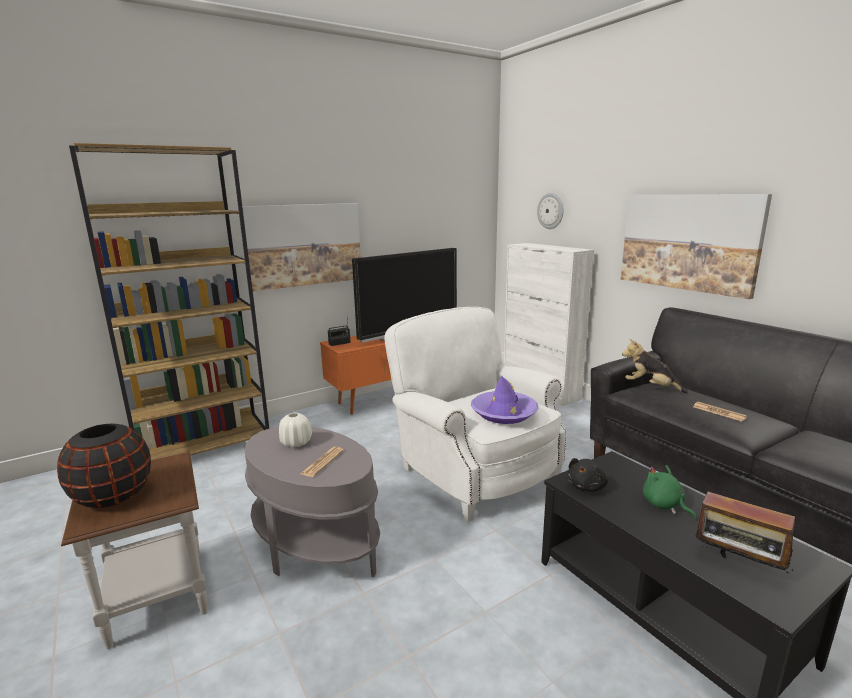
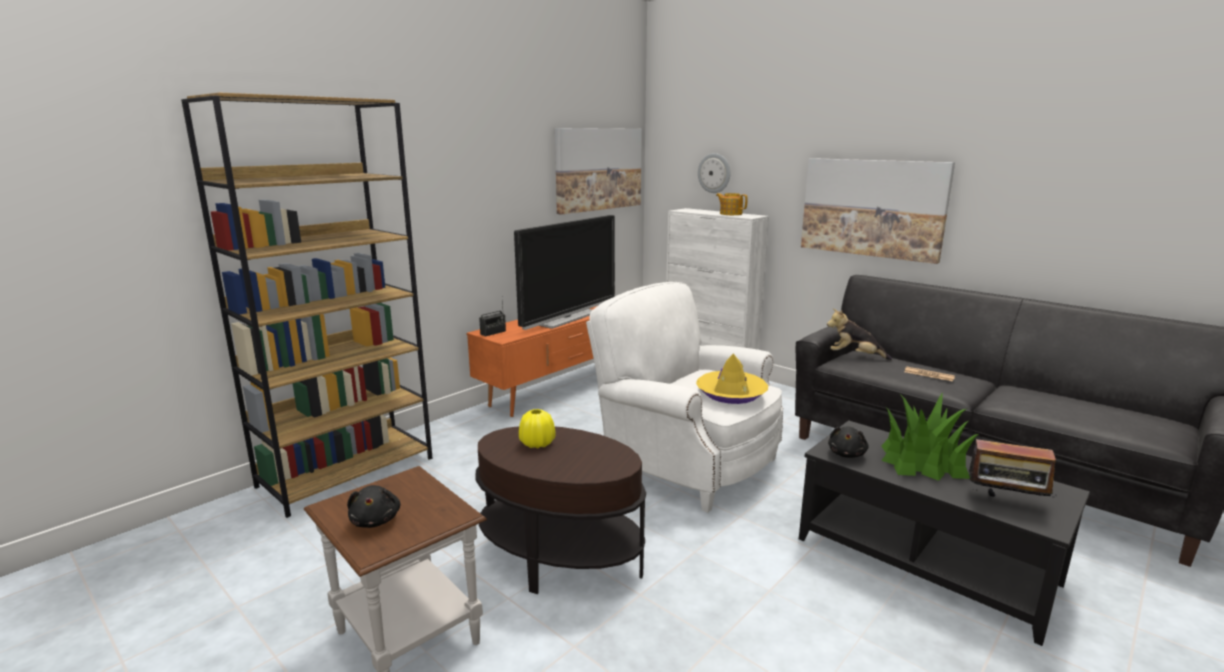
camera: 15 degrees left, 0 degrees up
black vase [57,424,151,508] -> black plush toy [347,485,400,528]
picture [242,203,361,291] -> picture moved to [555,128,642,215]
grey side table [245,427,380,577] -> brown side table [475,426,646,594]
white vase [279,413,312,447] -> yellow vase [519,409,556,448]
newspaper [300,447,344,477] -> none
purple hat [471,376,538,424] -> yellow hat [696,354,768,404]
green plush toy [643,465,697,519] -> potted plant [881,392,979,481]
none -> teapot [716,193,748,215]

